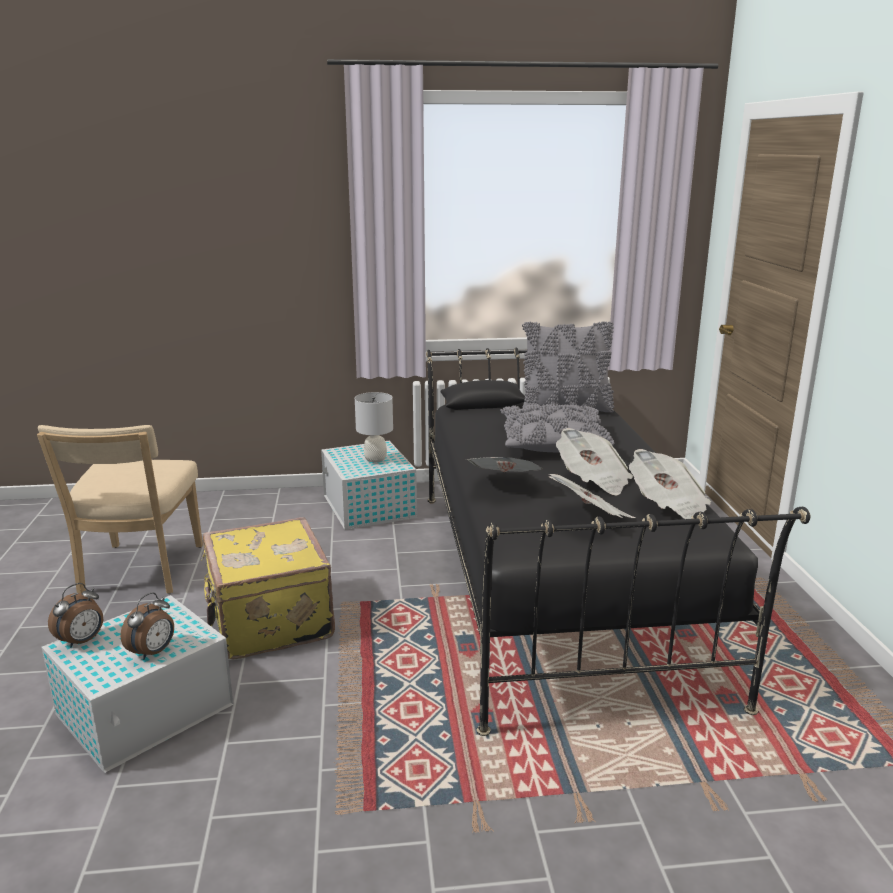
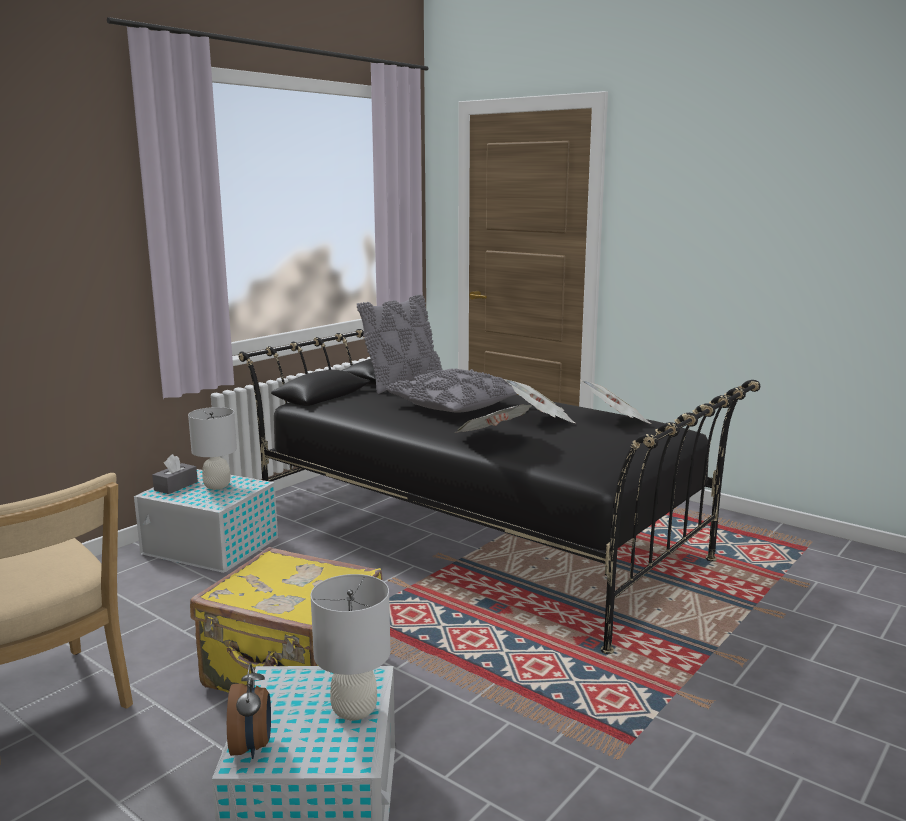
camera: 45 degrees left, 5 degrees down
alarm clock [121,592,174,660] -> grey table lamp [311,574,390,721]
newspaper [549,474,635,518] -> none
none -> grey tissue box [152,454,198,494]

